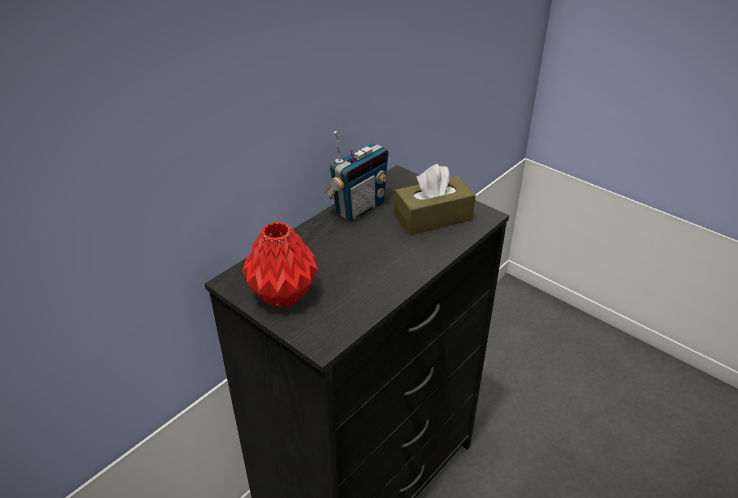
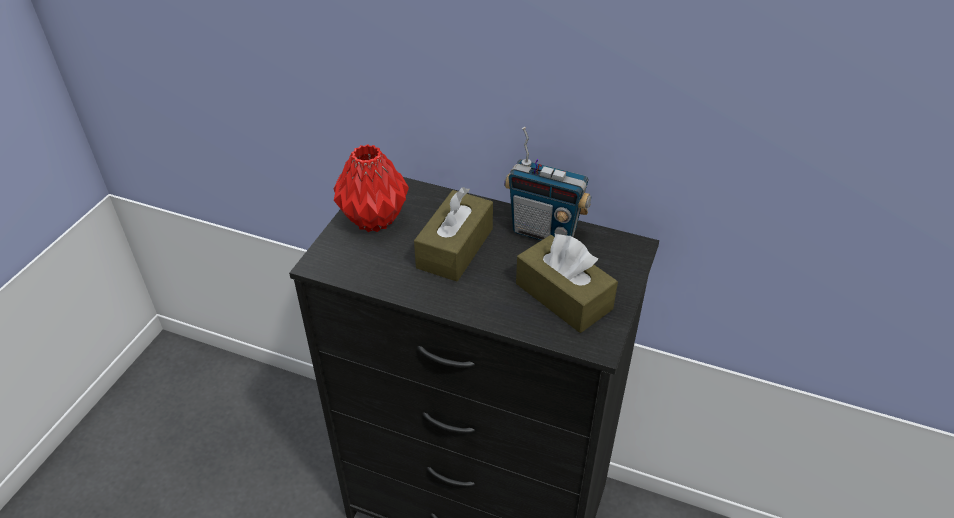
camera: 70 degrees right, 5 degrees up
none -> brown tissue box [414,187,493,281]

